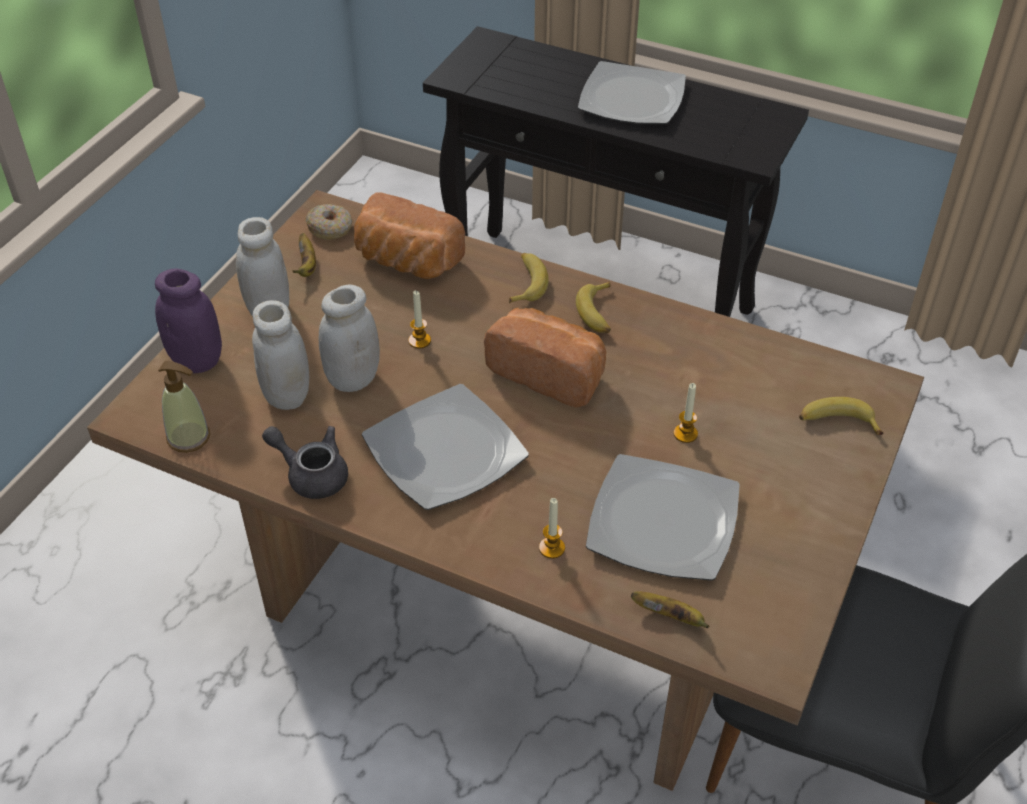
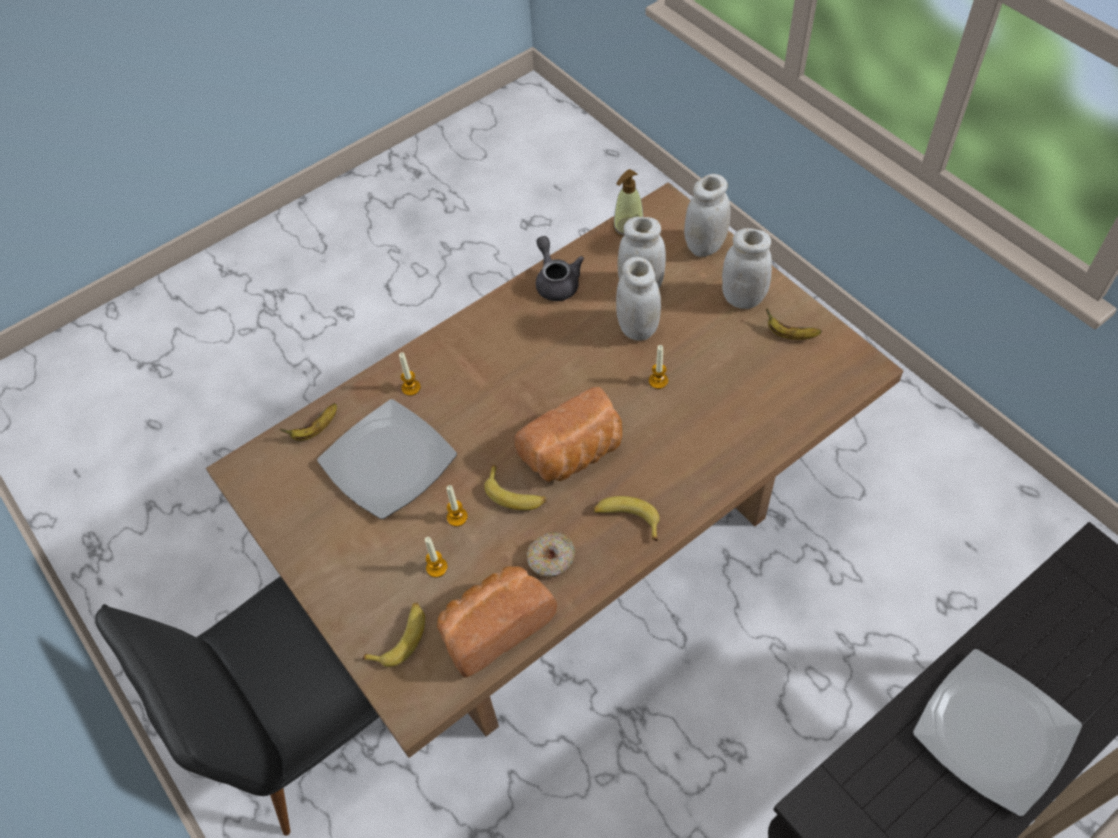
camera: 120 degrees right, 10 degrees up
purple jar [155,268,222,373] -> white jar [684,174,731,257]
grey teapot [262,426,348,499] -> grey teapot turned 75 degrees counterclockwise [536,236,584,301]
donut [305,204,353,240] -> donut moved to [527,532,575,578]
bread [354,193,465,279] -> bread moved to [437,566,557,677]
plate [362,384,529,510] -> none
banana [509,253,549,303] -> banana moved to [484,465,547,510]
none -> candle [425,537,448,578]

